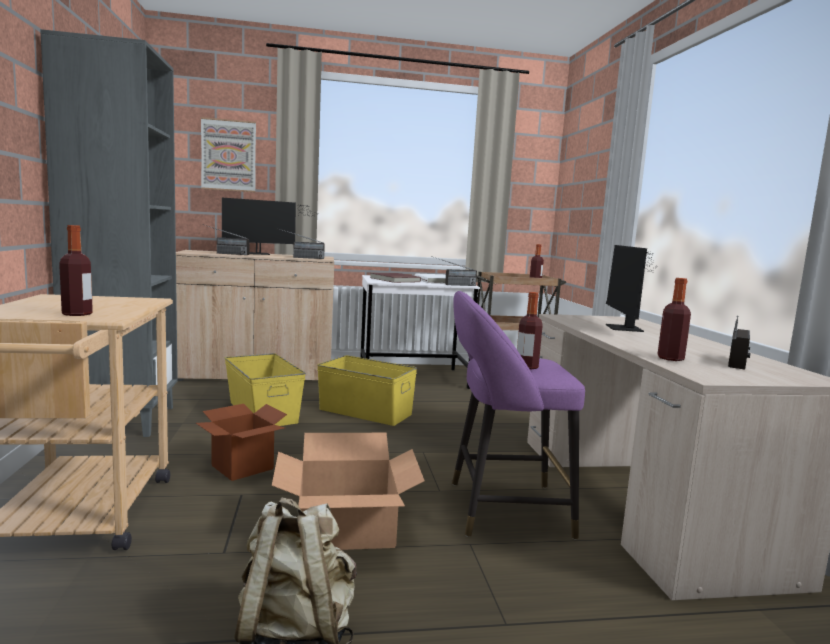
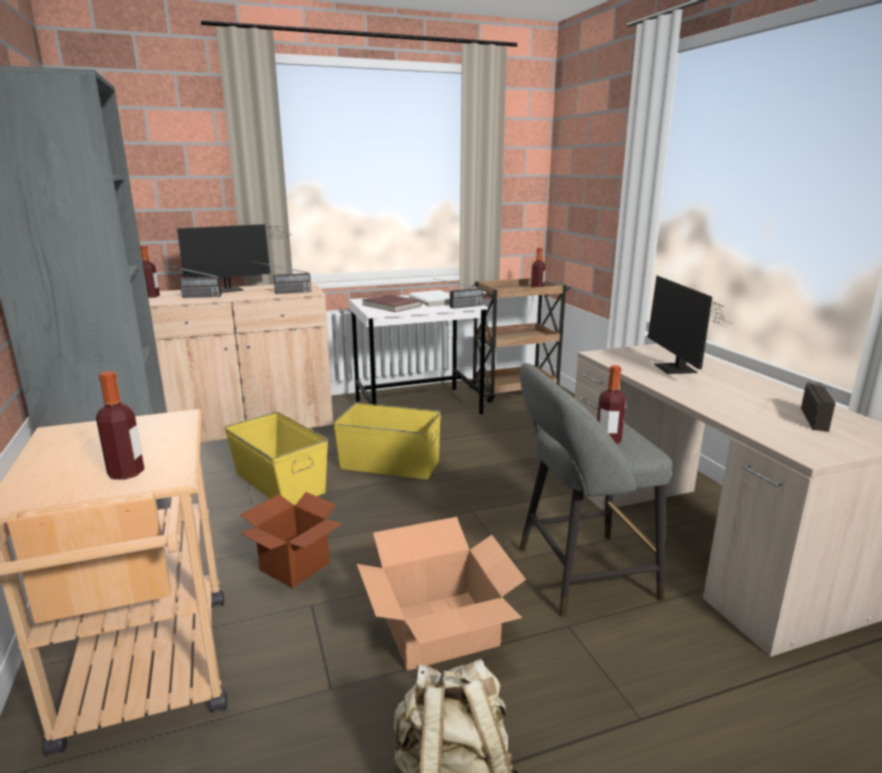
camera: 10 degrees left, 10 degrees up
picture [201,117,256,192] -> none
purple stool [452,291,585,540] -> grey stool [519,363,672,617]
bottle [658,278,691,361] -> bottle moved to [140,245,160,298]

